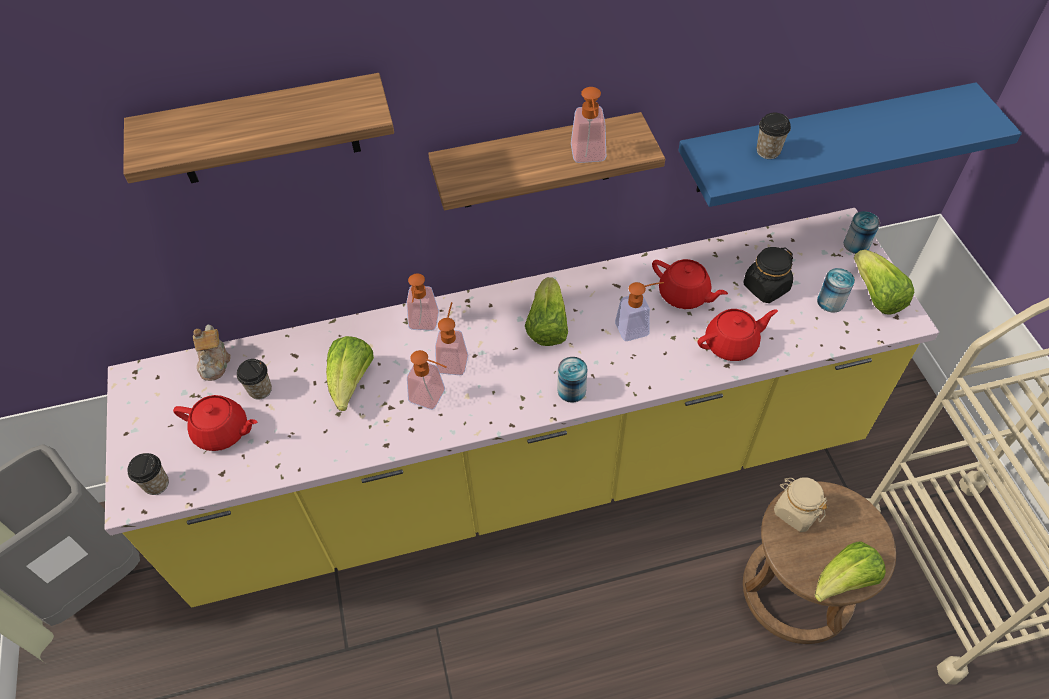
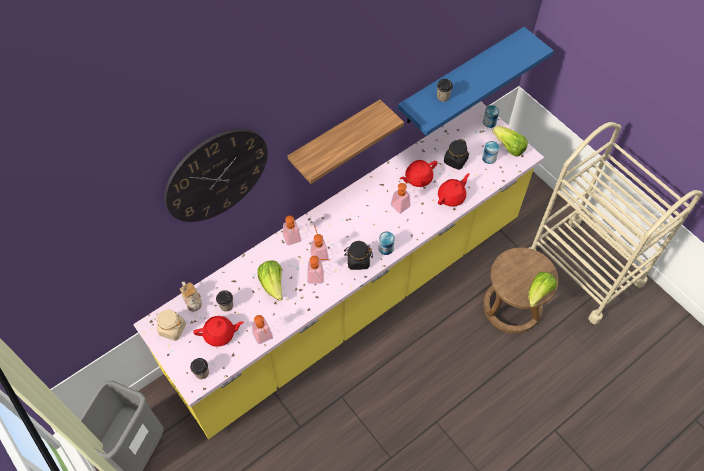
camera: 25 degrees left, 5 degrees up
shelf [123,73,394,183] -> wall clock [164,129,268,222]
lettuce [525,277,568,346] -> none
soap dispenser [571,87,606,163] -> soap dispenser moved to [252,315,273,344]
red teapot [652,259,728,309] -> red teapot turned 135 degrees clockwise [400,160,437,187]
beige jar [774,477,828,532] -> beige jar moved to [154,310,186,341]
none -> black jar [344,241,373,270]

